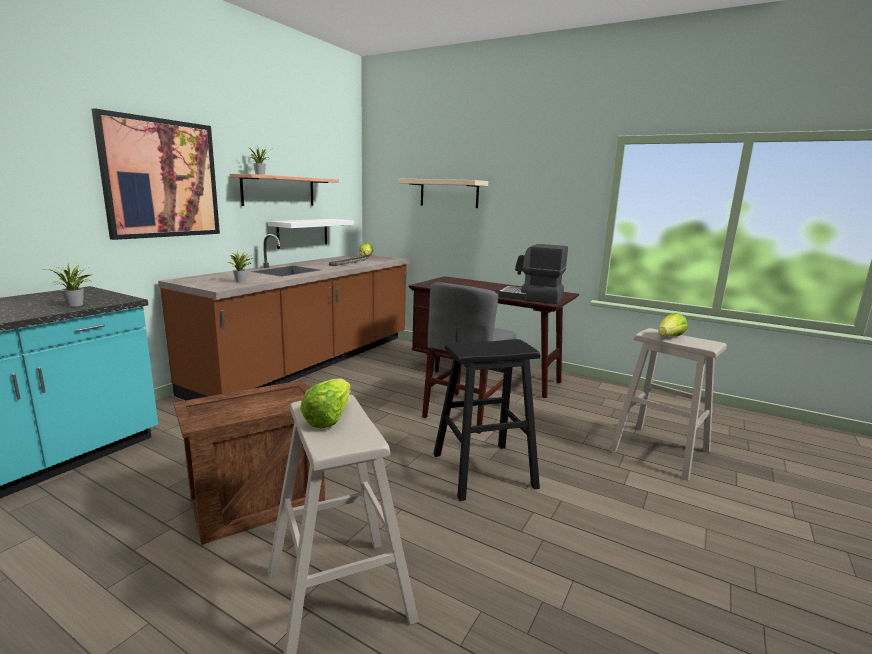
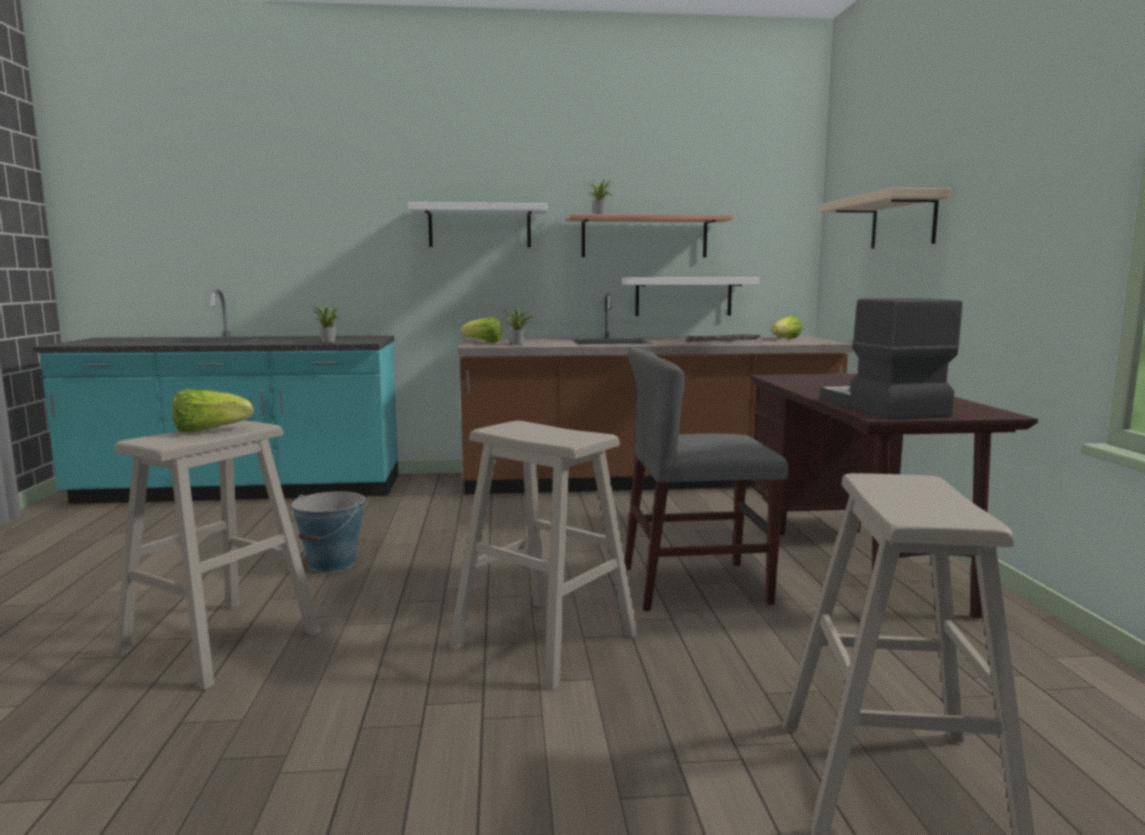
camera: 55 degrees right, 5 degrees down
picture [92,108,220,240] -> white shelf [408,202,548,247]
crate [174,380,325,545] -> bucket [291,491,365,572]
black stool [433,339,541,501] -> beige stool [449,421,638,691]
lettuce [658,313,688,336] -> lettuce moved to [460,317,502,342]

